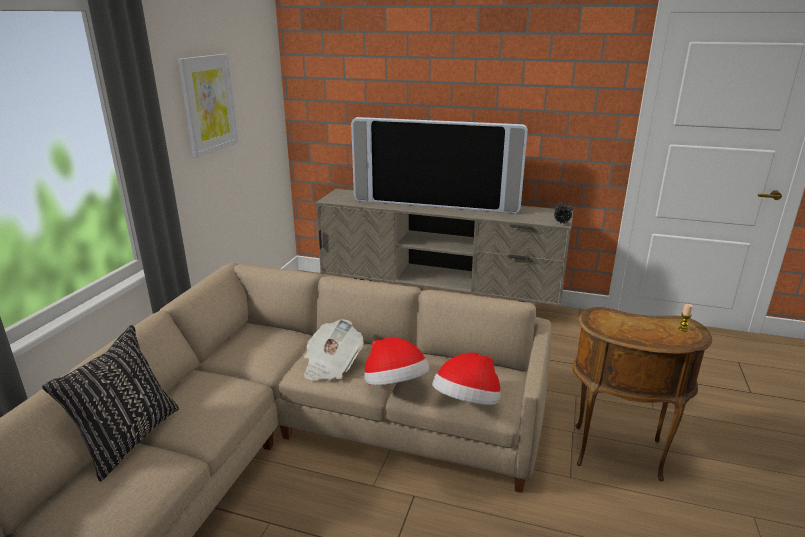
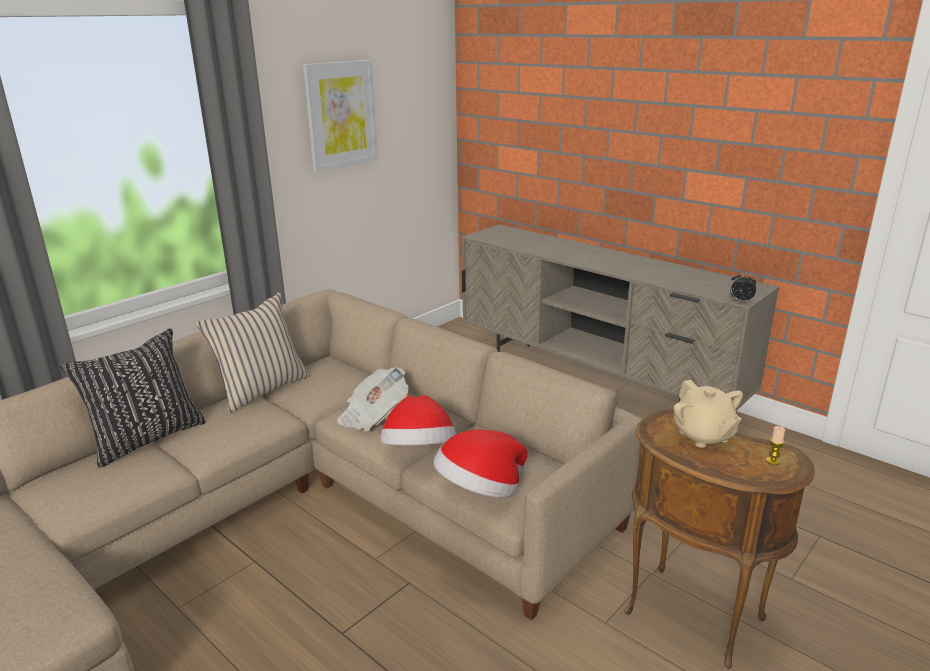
camera: 25 degrees right, 0 degrees up
television [351,117,528,214] -> none
none -> beige pillow [196,292,310,413]
none -> beige teapot [674,380,743,448]

